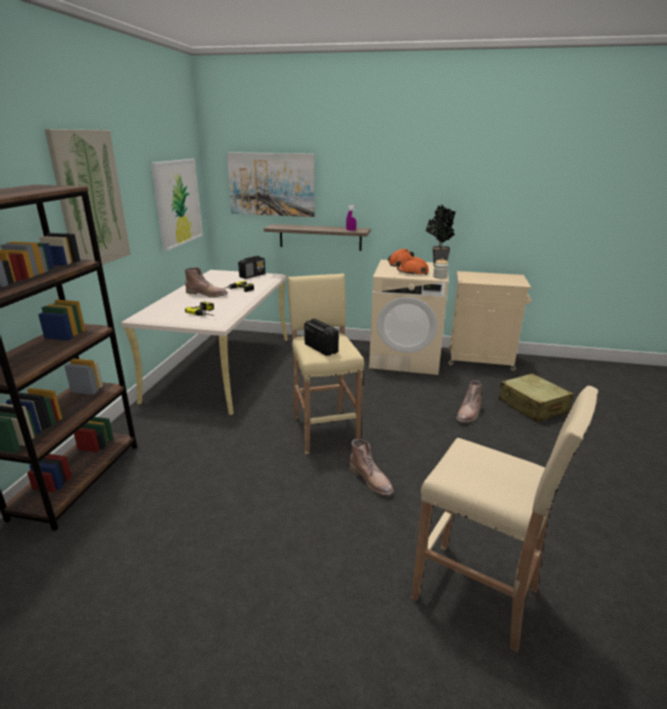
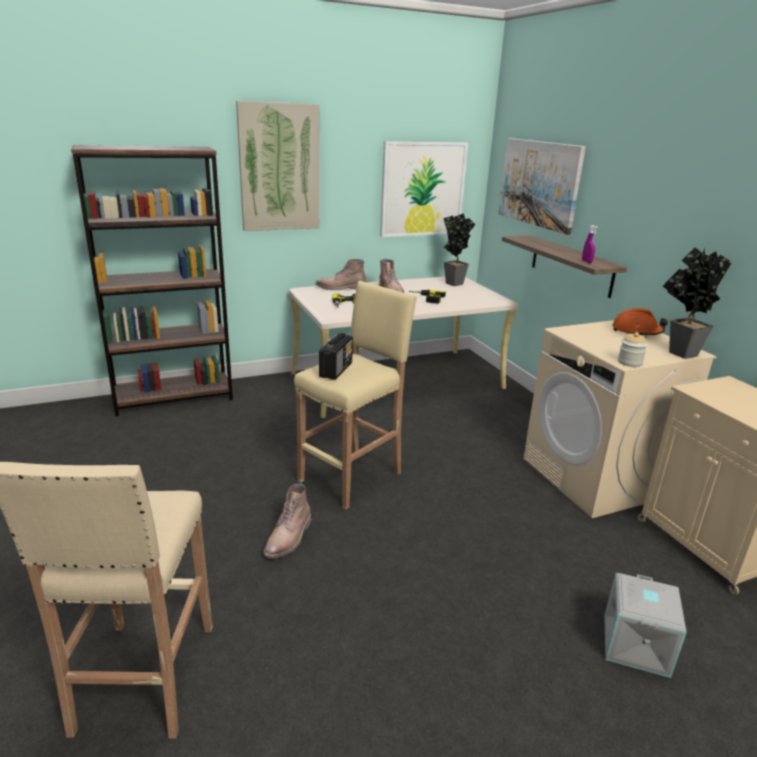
camera: 55 degrees right, 0 degrees up
radio [238,256,265,279] -> none
orange hard hat [396,257,429,275] -> none
brown boot [456,380,482,423] -> brown boot moved to [316,259,366,290]
beige suitcase [499,373,574,422] -> grey storage box [604,573,687,678]
none -> potted plant [443,213,475,286]

